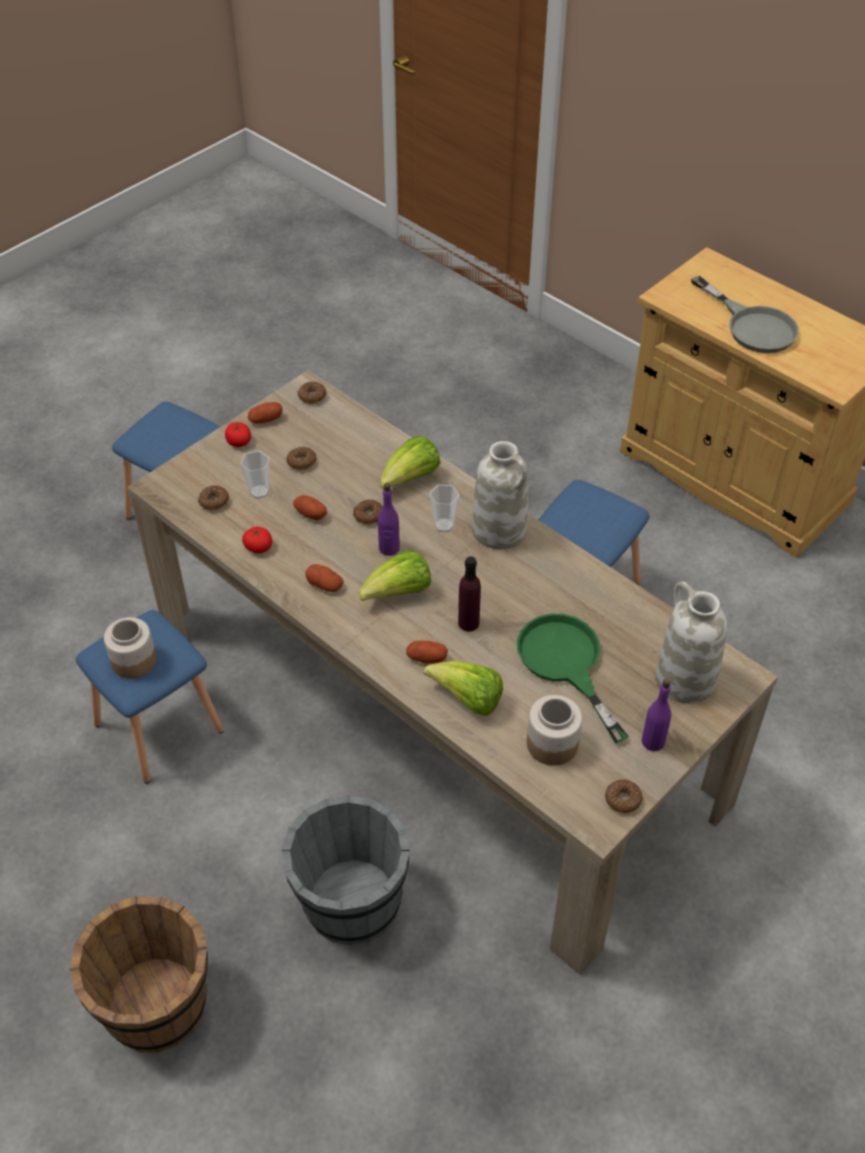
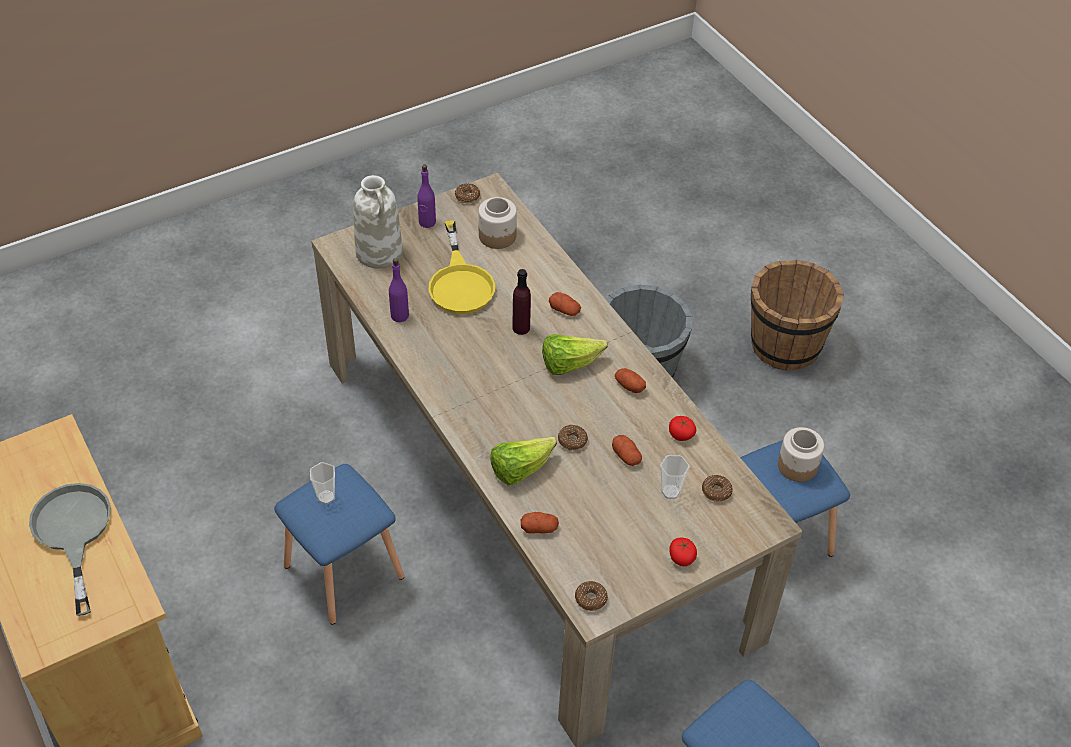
camera: 165 degrees left, 0 degrees up
potato [248,402,283,423] -> potato moved to [521,512,559,534]
donut [286,447,316,471] -> none
purple bottle [378,483,400,556] -> purple bottle moved to [389,258,409,322]
lettuce [424,661,503,716] -> none
cup [429,485,459,532] -> cup moved to [310,462,335,504]
white vase [472,441,528,549] -> none
green frying pan [517,614,629,743] -> yellow frying pan [429,221,495,314]

